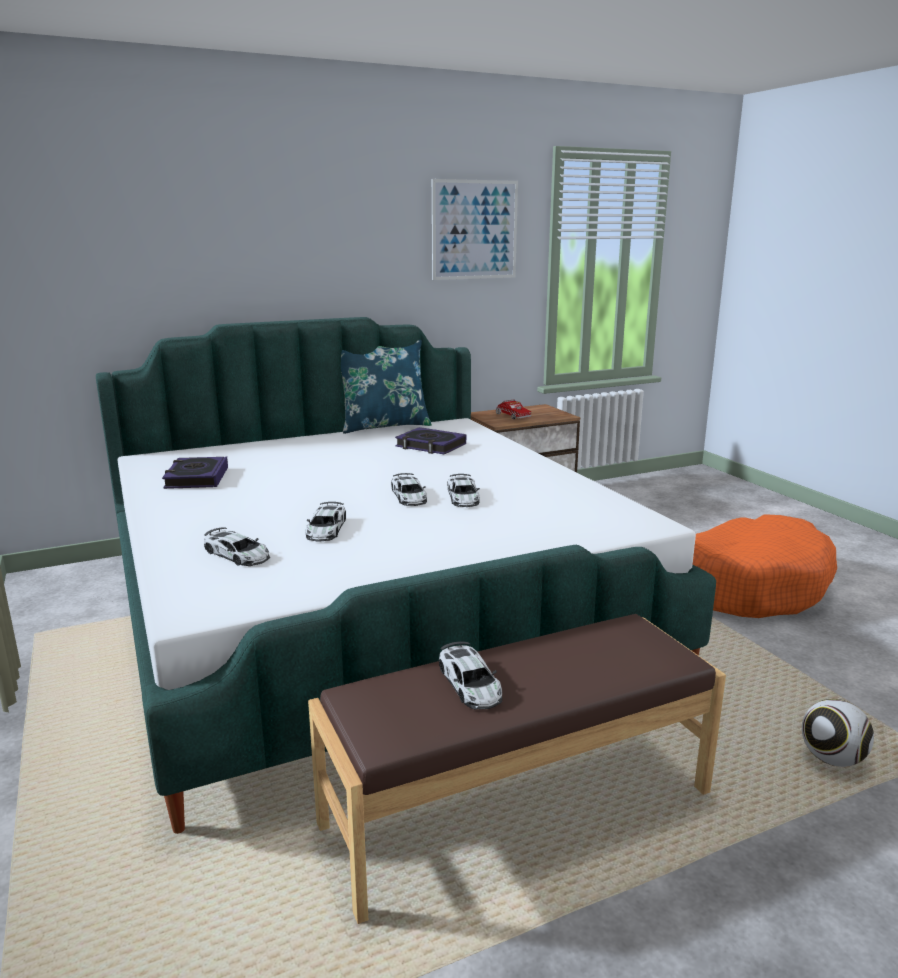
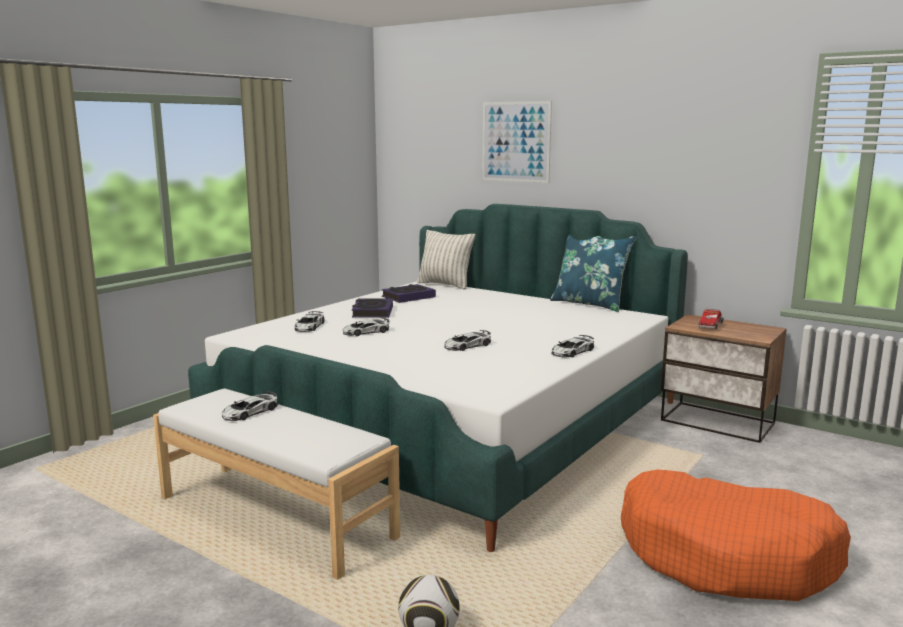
camera: 60 degrees right, 5 degrees down
brown bench [308,614,726,924] -> white bench [153,388,400,580]
toy car [391,473,427,506] -> toy car moved to [551,335,594,358]
book [395,427,466,454] -> book moved to [352,299,393,318]
picture [432,179,518,280] -> picture moved to [482,101,552,183]
none -> pillow [417,230,475,289]

